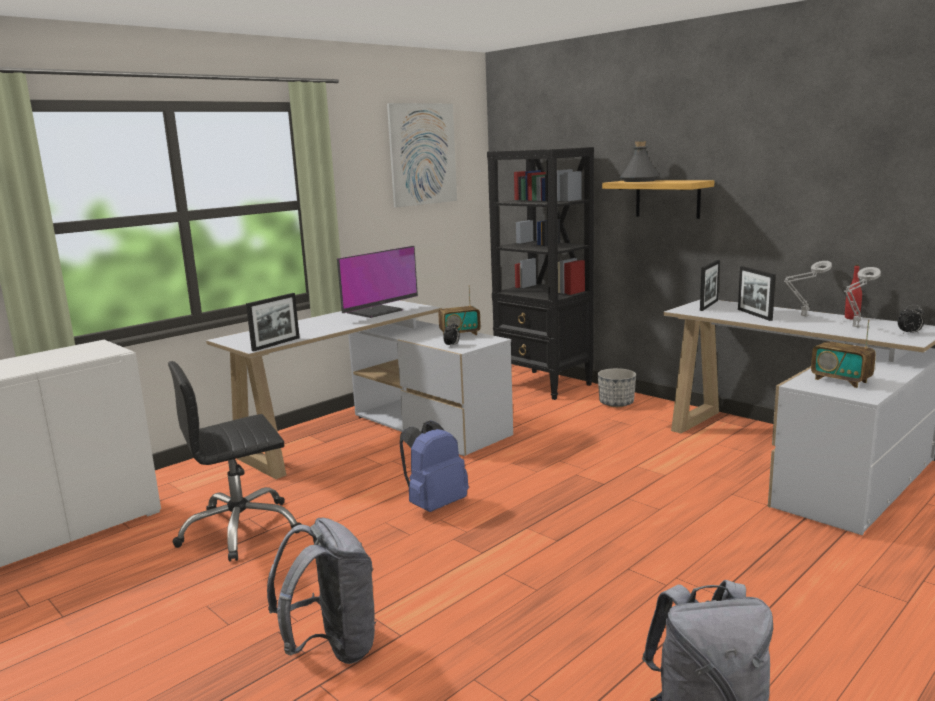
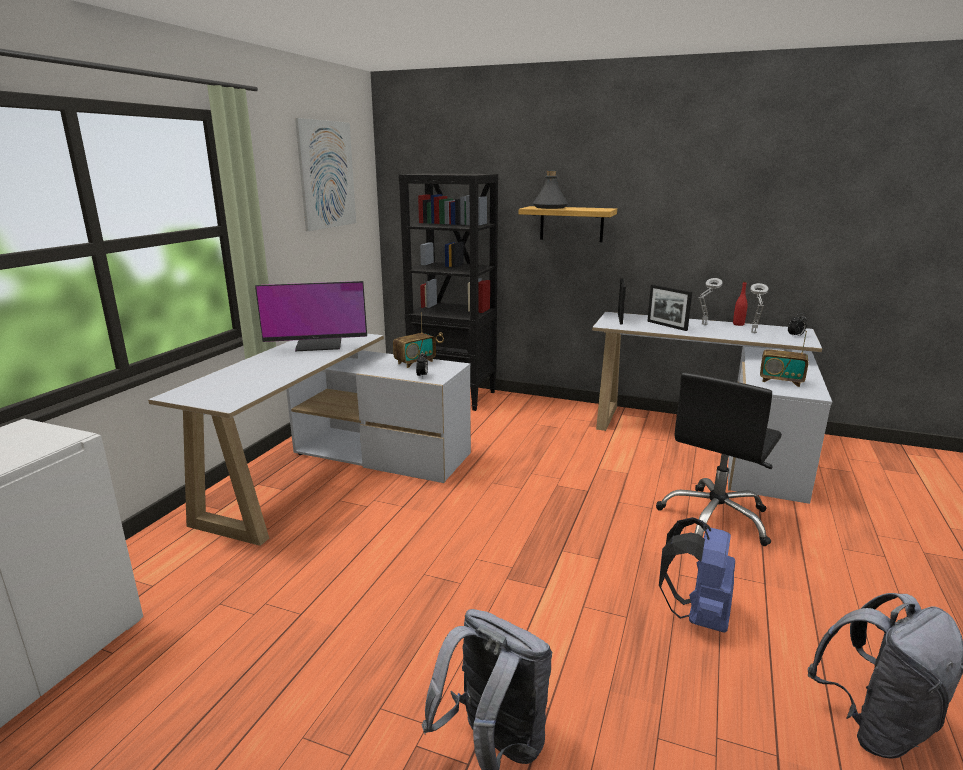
camera: 25 degrees left, 5 degrees up
black office chair [168,361,302,562] -> black office chair moved to [656,372,782,546]
picture frame [246,293,300,351] -> none
monitor [337,246,418,318] -> monitor turned 60 degrees clockwise [255,281,367,351]
blue backpack [400,420,469,512] -> blue backpack moved to [659,517,735,633]
planter [598,368,636,407] -> none

